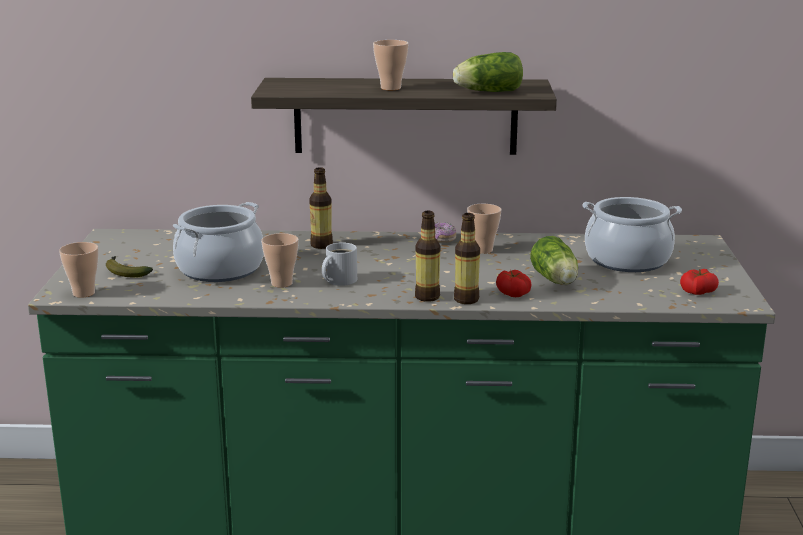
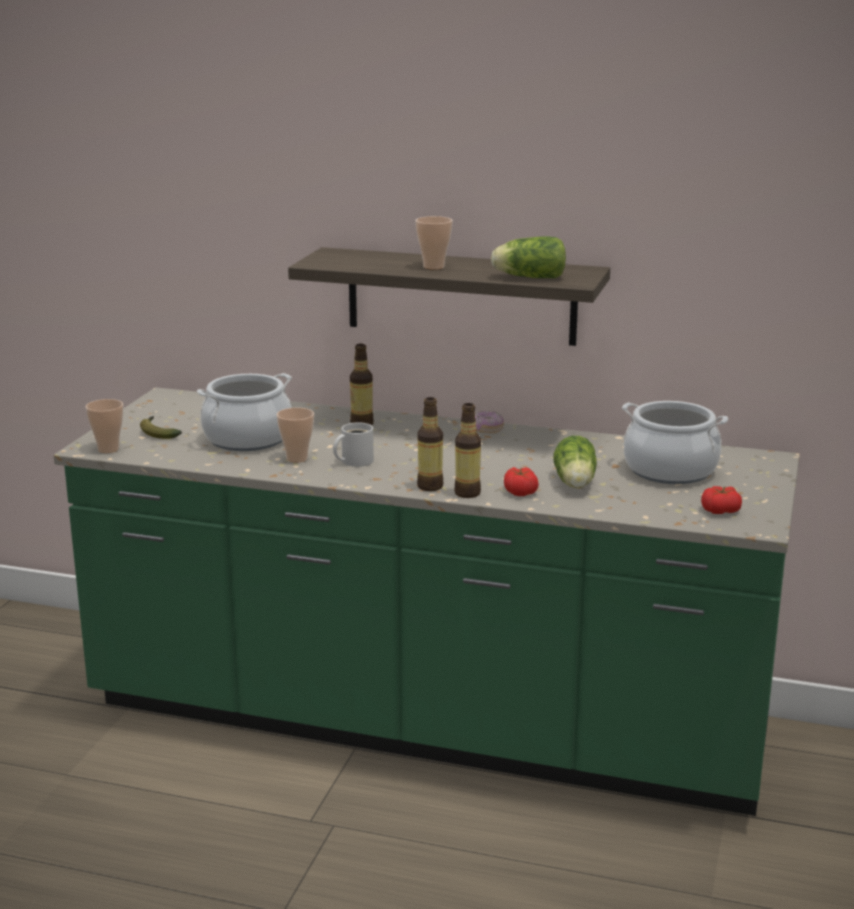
camera: 15 degrees right, 0 degrees up
cup [467,204,501,254] -> none

